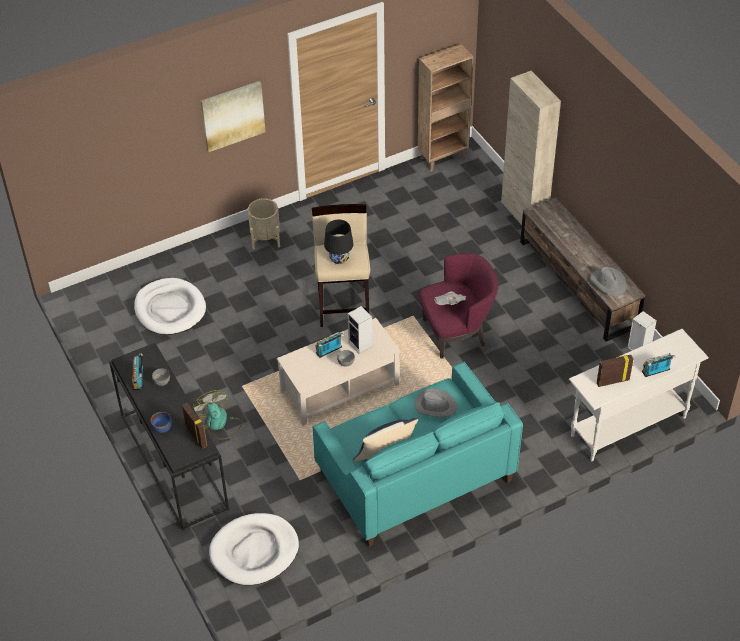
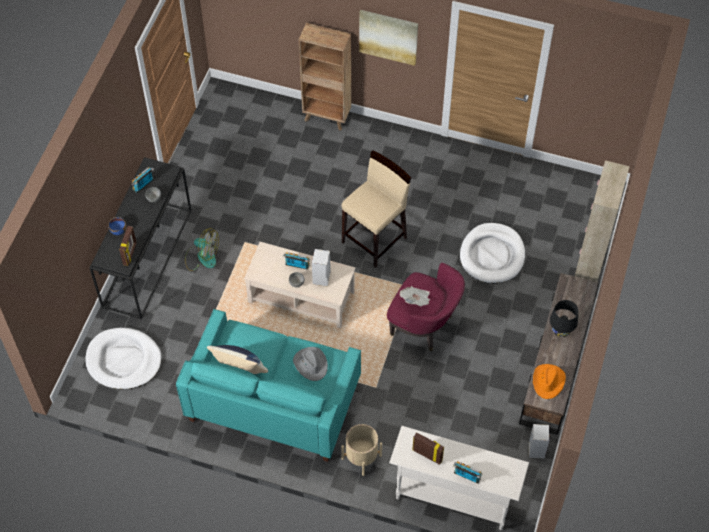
camera: 45 degrees right, 10 degrees up
white dog bed [134,278,206,335] -> white dog bed moved to [460,223,525,284]
fan [193,390,243,440] -> fan turned 90 degrees clockwise [185,228,219,271]
beige planter [248,198,280,249] -> beige planter moved to [341,424,382,476]
black table lamp [324,220,354,264] -> black table lamp moved to [550,300,578,337]
brown bookcase [418,44,473,172] -> brown bookcase moved to [299,23,351,130]
grey hat [590,267,627,296] -> orange hat [533,364,566,399]

